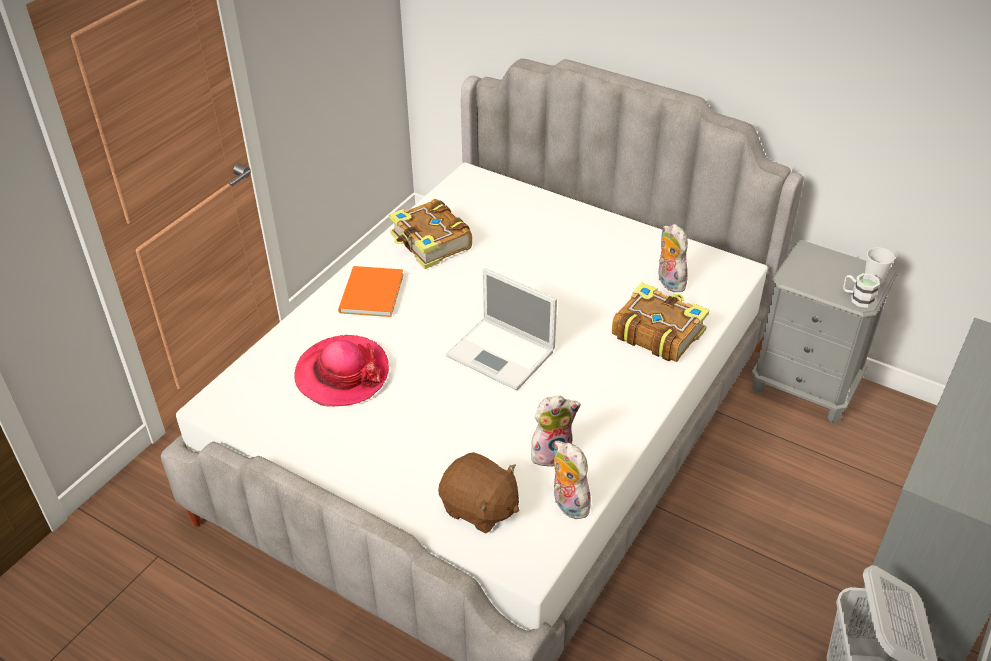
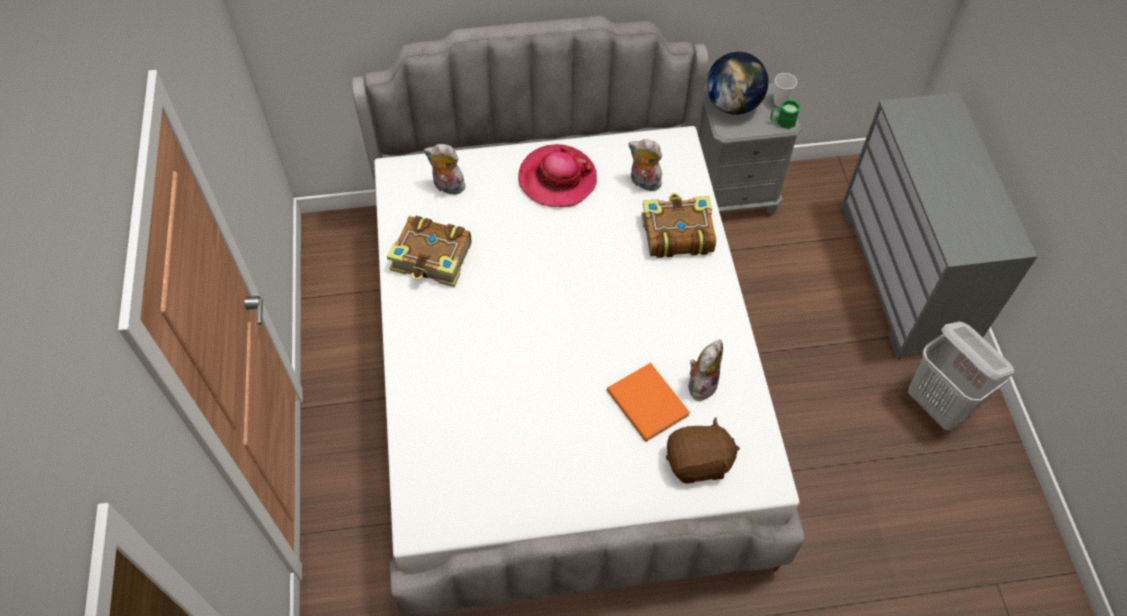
camera: 40 degrees left, 15 degrees up
hat [294,335,389,407] -> hat moved to [518,144,597,207]
orange book [338,266,404,317] -> orange book moved to [607,363,690,442]
laptop [446,268,557,391] -> none
plush toy [553,441,591,519] -> plush toy moved to [424,144,467,197]
white mug [843,273,880,308] -> green mug [770,99,800,129]
none -> globe [706,52,769,114]

